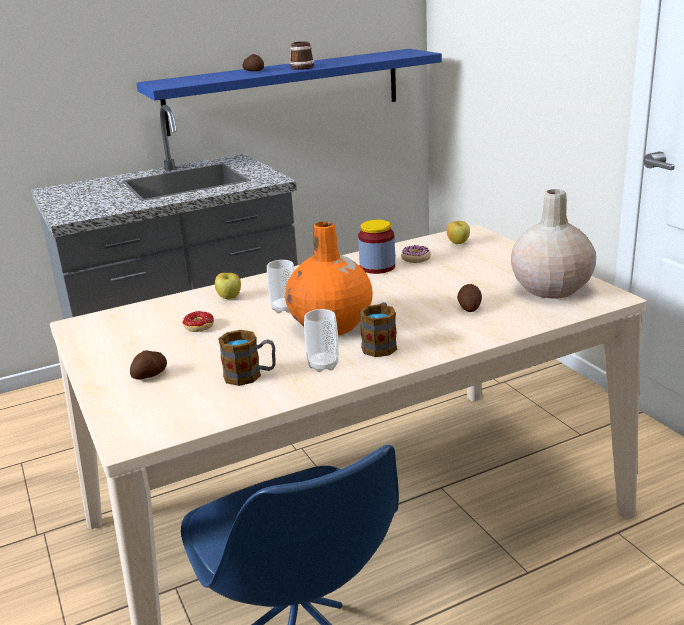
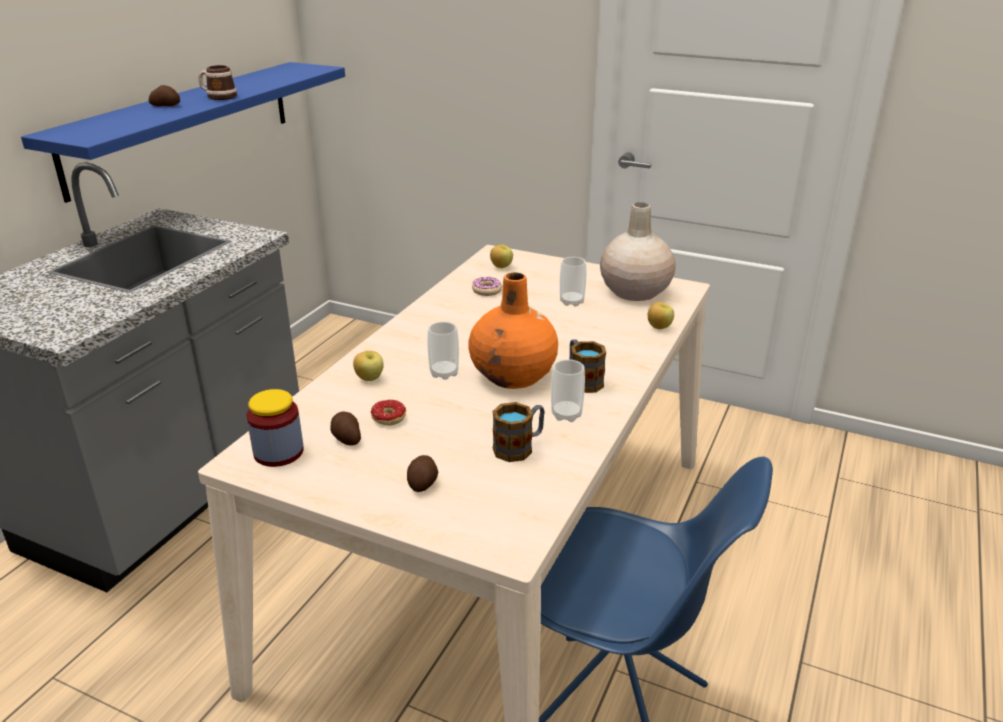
camera: 40 degrees left, 5 degrees up
jar [358,220,395,274] -> jar moved to [246,389,304,467]
potato [457,284,482,312] -> potato moved to [330,411,361,446]
none -> cup [560,257,586,307]
none -> apple [648,302,674,329]

